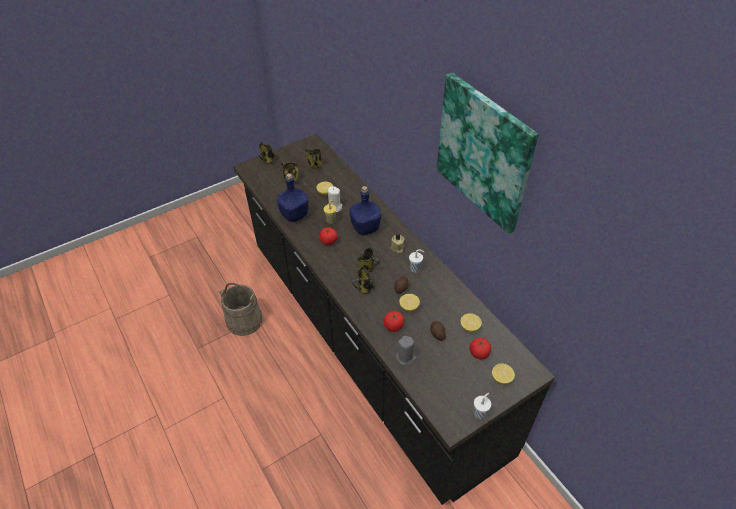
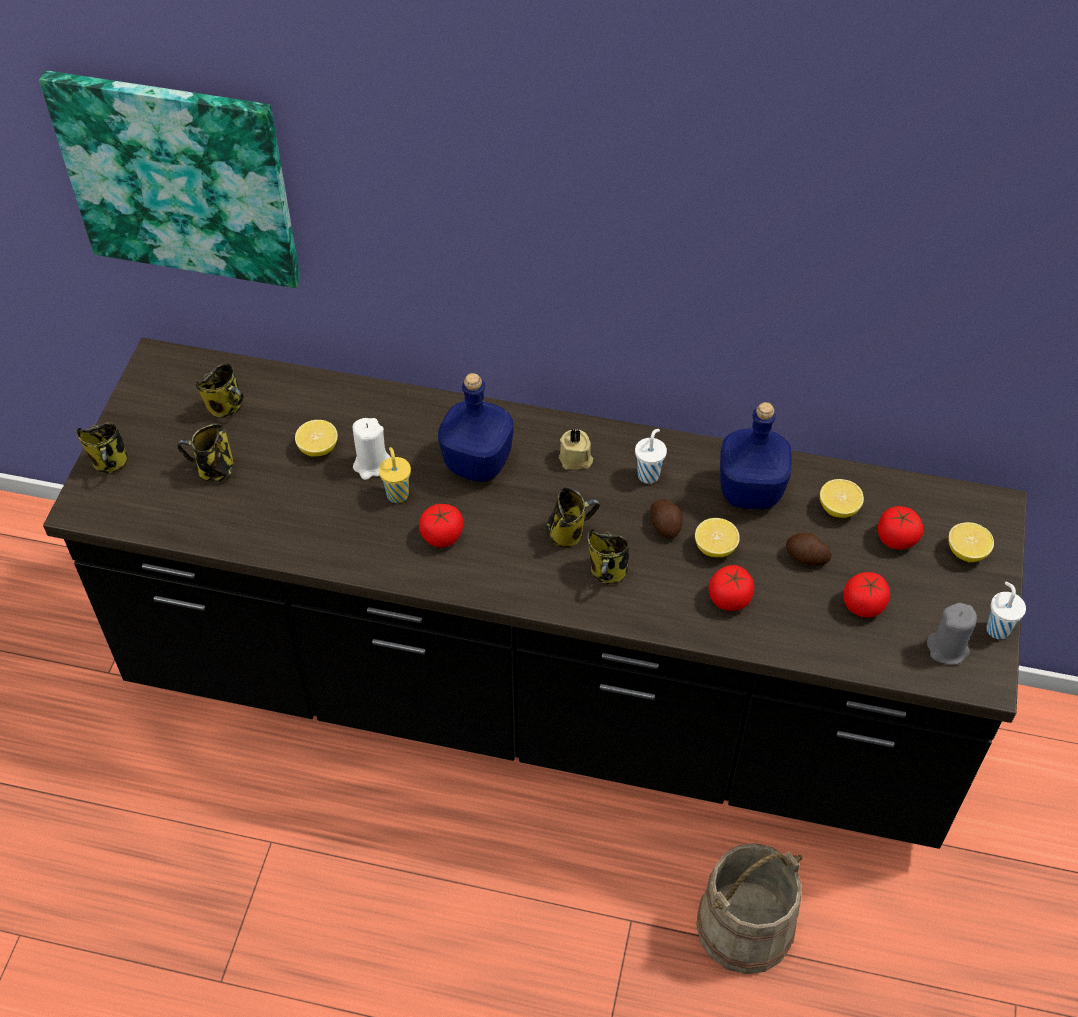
camera: 45 degrees left, 5 degrees up
beige bucket [219,283,263,336] -> beige bucket moved to [696,843,802,974]
blue bottle [276,173,308,222] -> blue bottle moved to [720,402,792,510]
grey candle [396,336,416,365] -> grey candle moved to [927,603,977,665]
picture [437,72,539,234] -> picture moved to [39,71,300,288]
none -> tomato [843,572,890,618]

